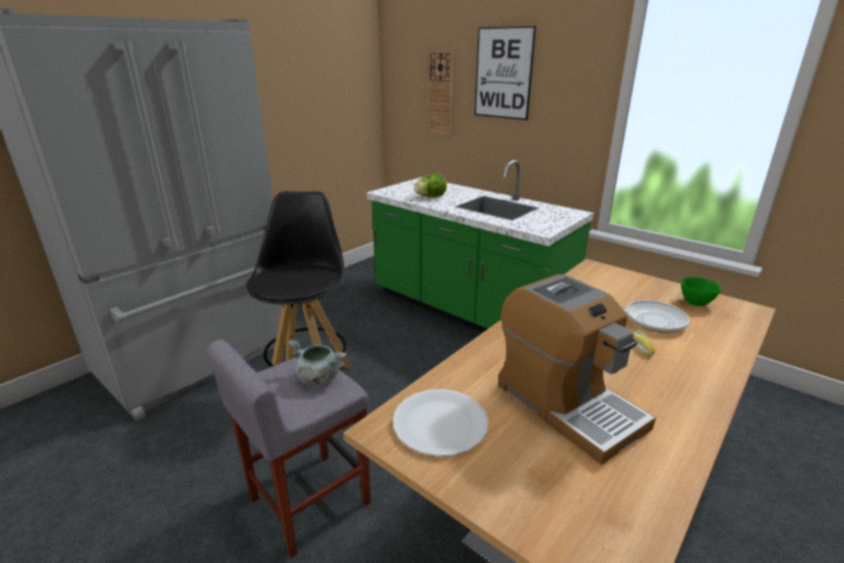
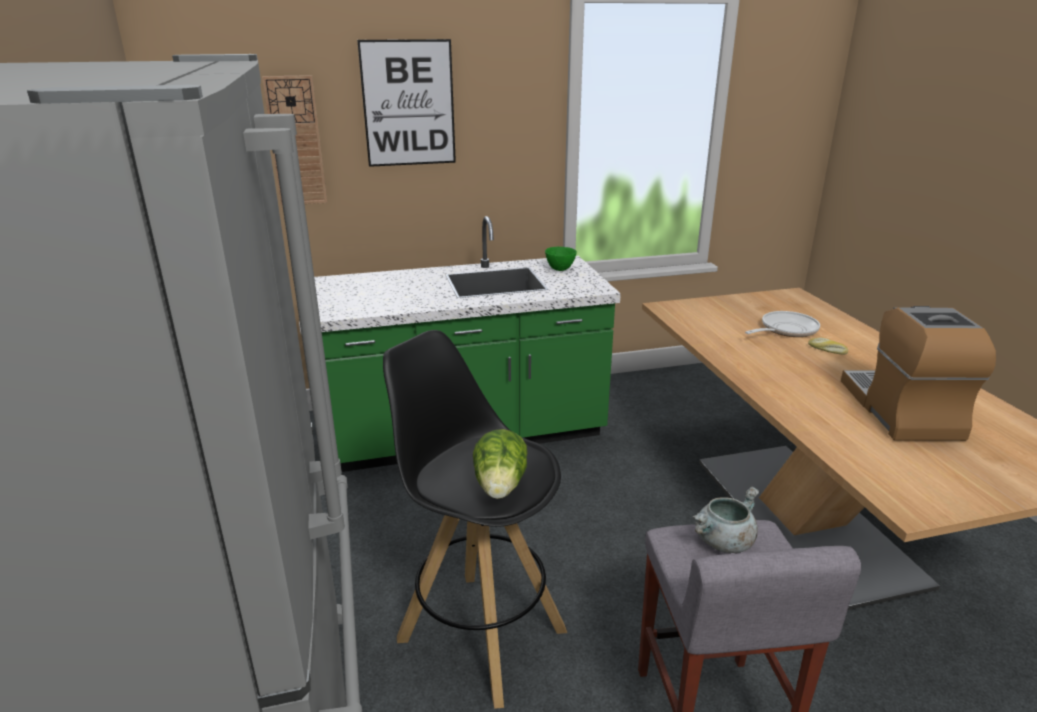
camera: 55 degrees left, 0 degrees up
white plate [393,389,489,457] -> none
lettuce [414,173,447,197] -> lettuce moved to [473,429,527,499]
coffee machine [498,274,656,465] -> coffee machine turned 90 degrees counterclockwise [841,306,996,441]
green bowl [681,277,722,306] -> green bowl moved to [545,247,577,271]

